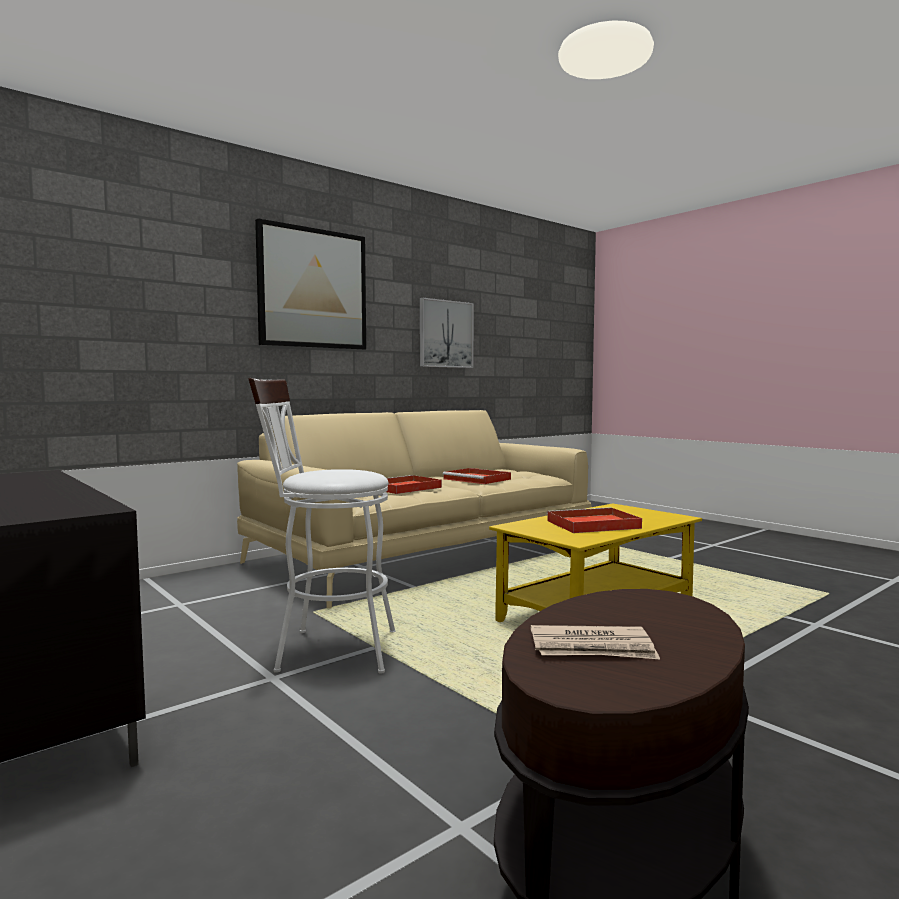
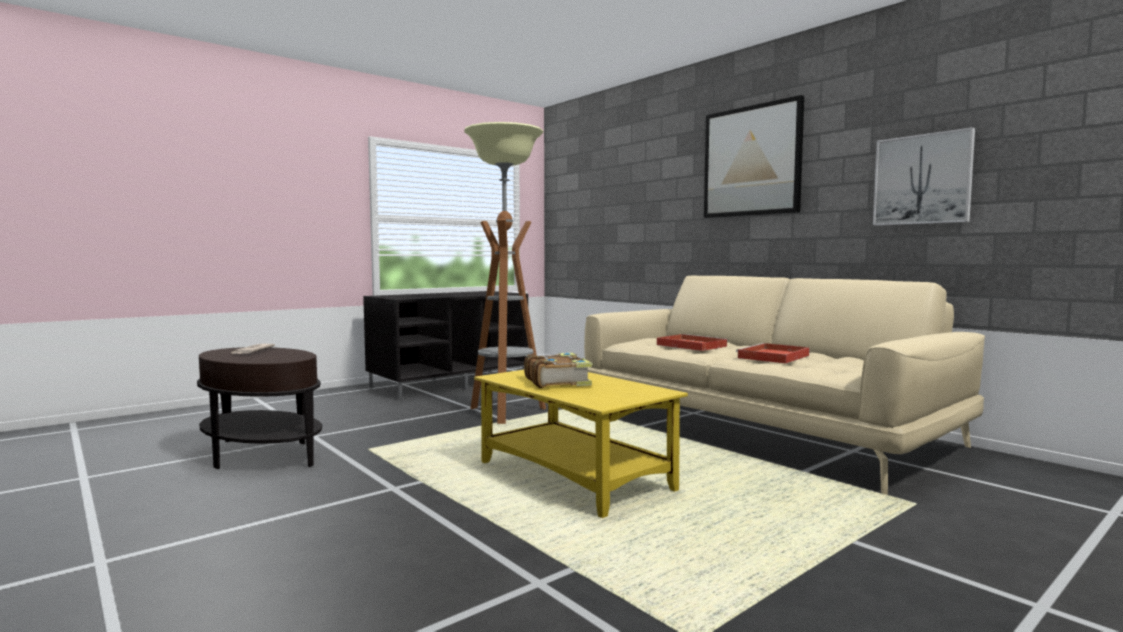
camera: 90 degrees right, 0 degrees up
white stool [248,378,396,674] -> floor lamp [464,122,546,424]
red tray [547,507,642,533] -> book [524,353,593,388]

